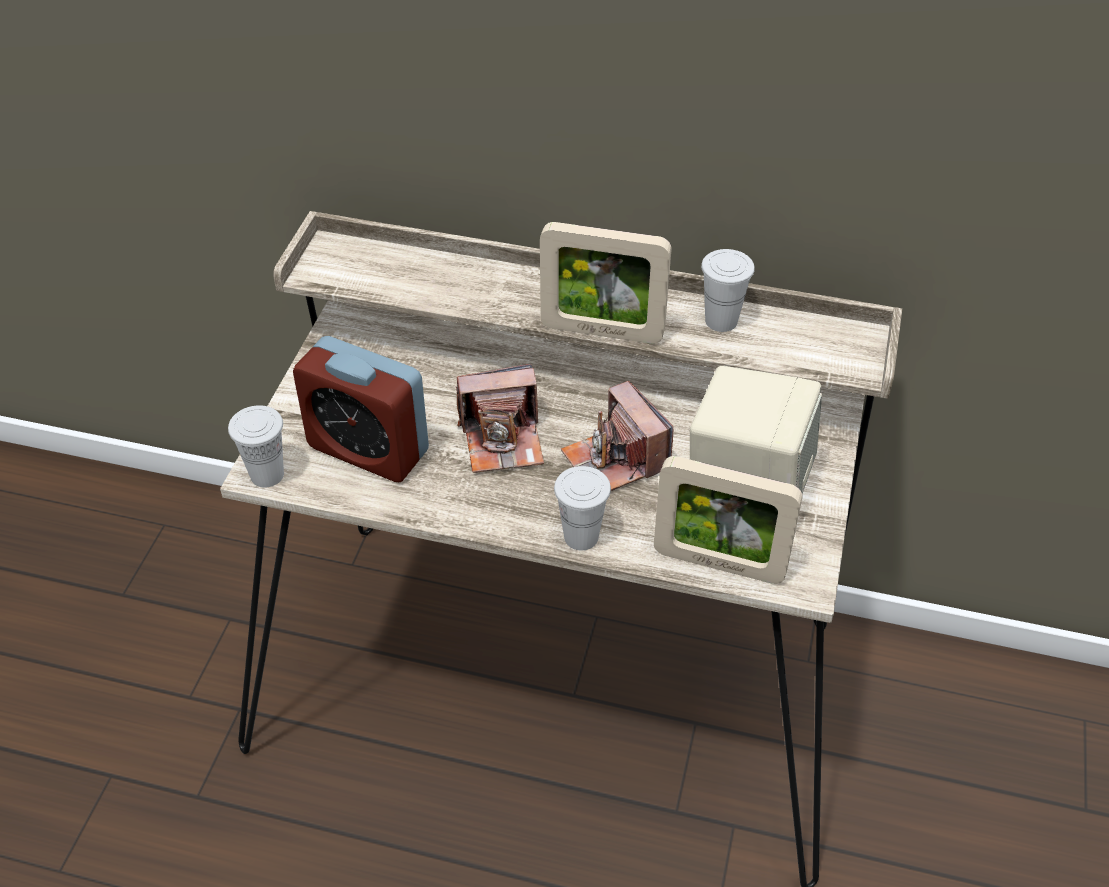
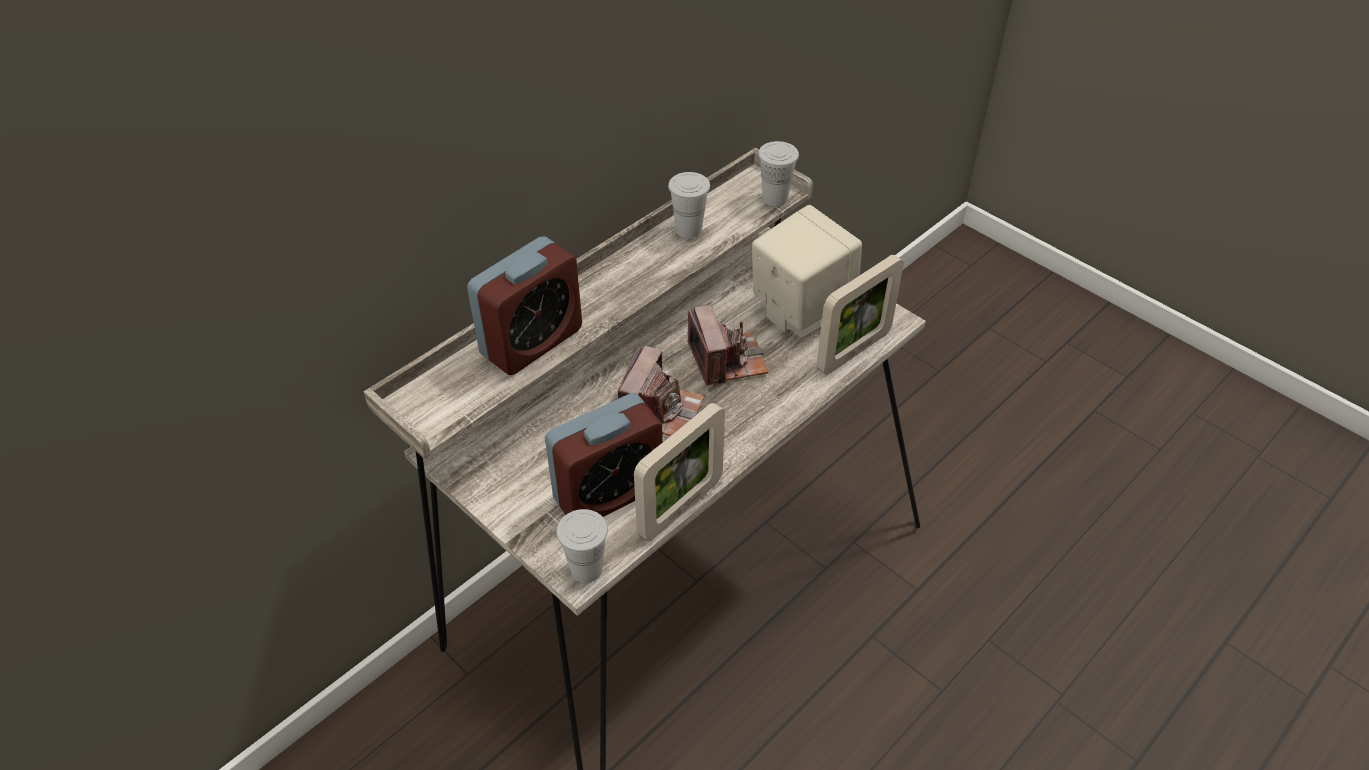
camera: 60 degrees left, 0 degrees up
picture frame [540,222,672,344] -> picture frame moved to [634,403,725,542]
white cup [554,466,611,550] -> white cup moved to [758,141,799,206]
camera [561,381,674,491] -> camera turned 105 degrees counterclockwise [688,305,768,387]
none -> alarm clock [467,236,582,375]

